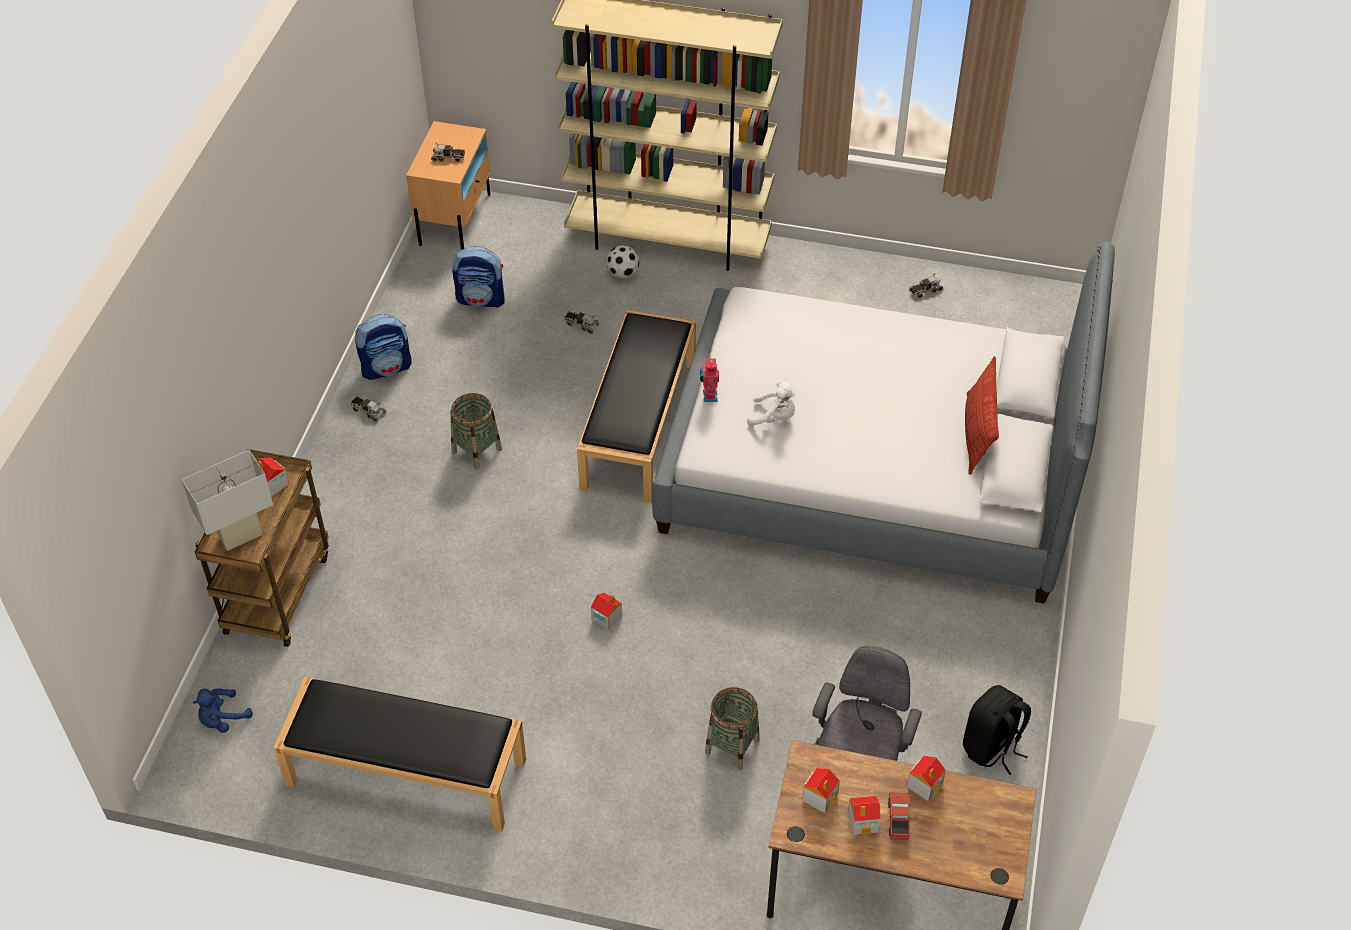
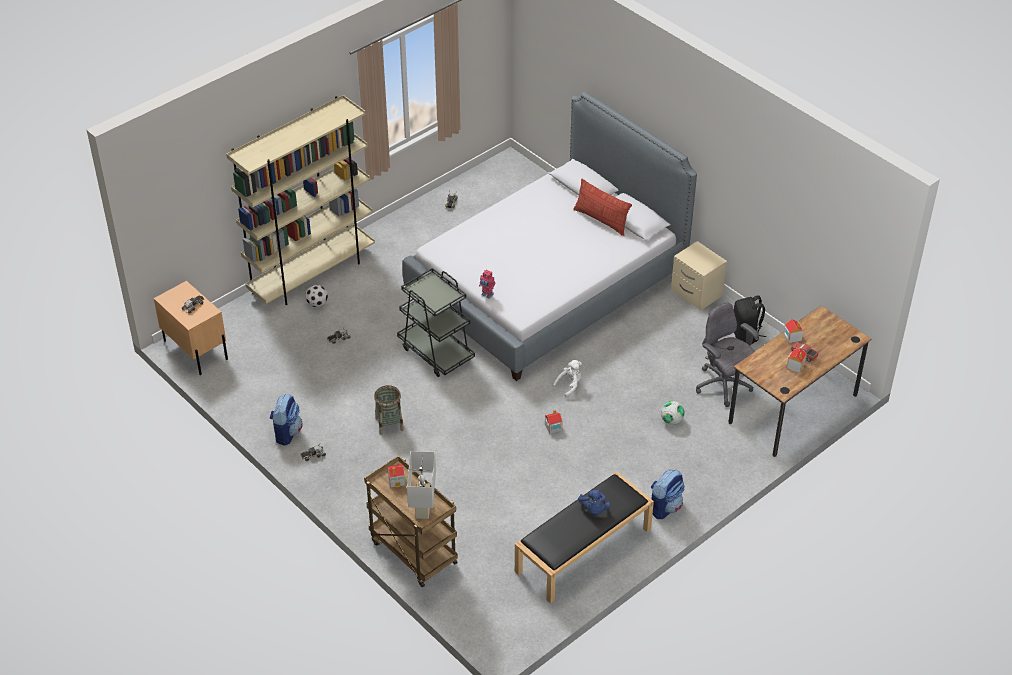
camera: 55 degrees left, 5 degrees down
blue plush toy [193,688,253,733] -> blue plush toy moved to [578,489,611,515]
backpack [452,246,505,308] -> backpack moved to [651,470,685,519]
black bench [577,310,696,503] -> black cart [397,268,475,377]
basket [705,687,760,770] -> football [661,401,685,425]
white plush toy [747,382,795,426] -> white plush toy moved to [553,360,582,397]
toy house [802,768,840,813] -> none
none -> beige nightstand [671,241,727,310]

